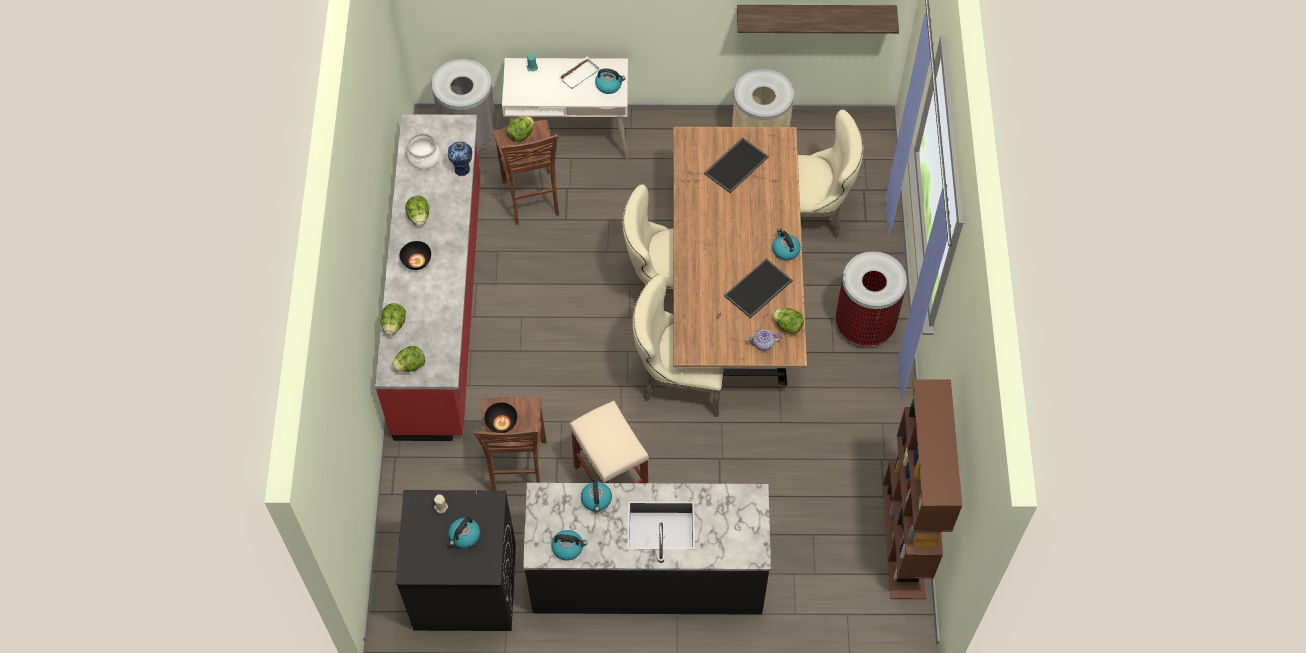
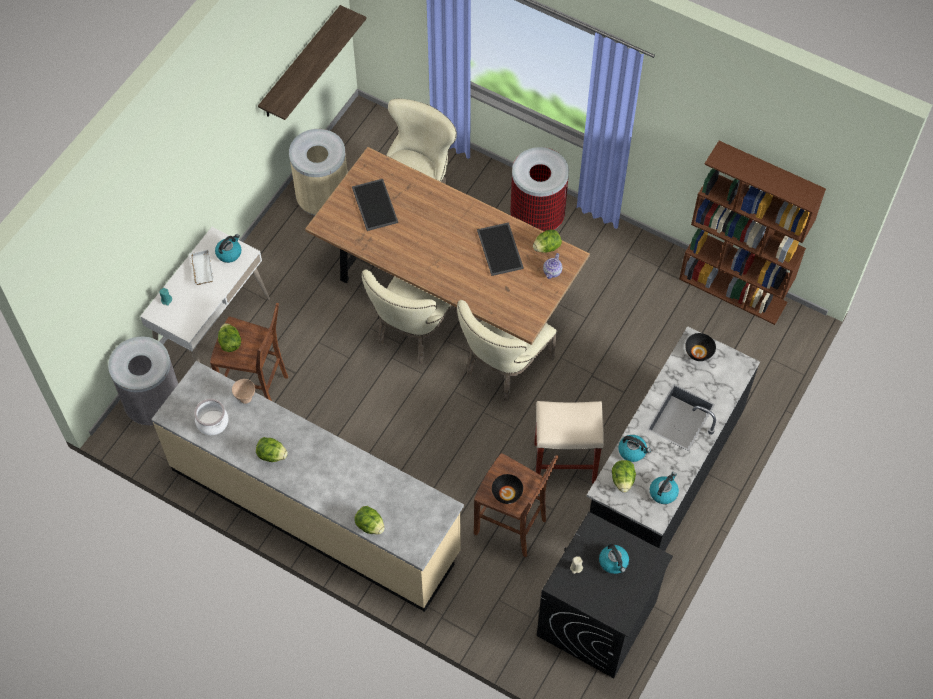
camera: 60 degrees left, 0 degrees up
red counter [375,114,481,441] -> beige counter [151,361,464,612]
lettuce [392,346,425,372] -> lettuce moved to [612,460,636,493]
black bowl [399,241,431,270] -> black bowl moved to [685,333,716,361]
vase [448,142,472,176] -> beige bowl [232,379,255,404]
kettle [772,228,801,261] -> none

